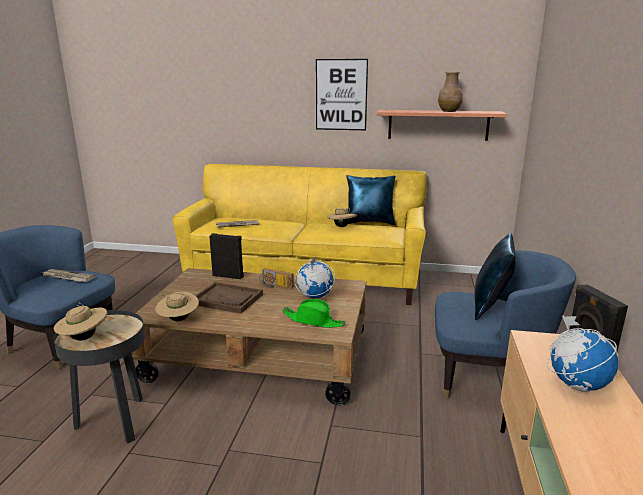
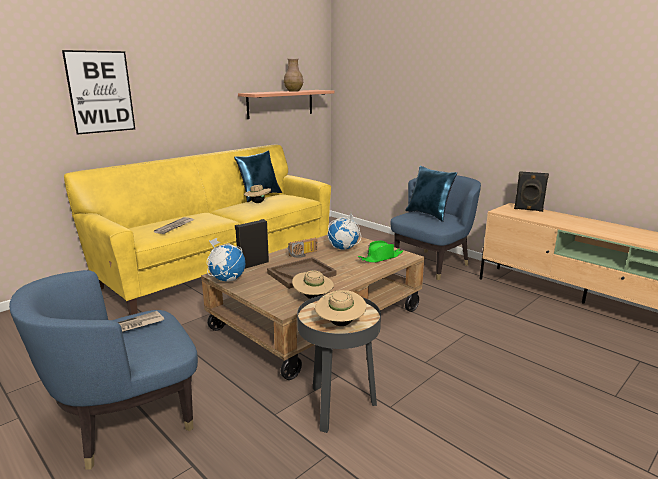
camera: 55 degrees left, 0 degrees up
picture [316,59,368,130] -> picture moved to [62,50,135,135]
globe [547,315,619,392] -> globe moved to [207,238,245,282]

